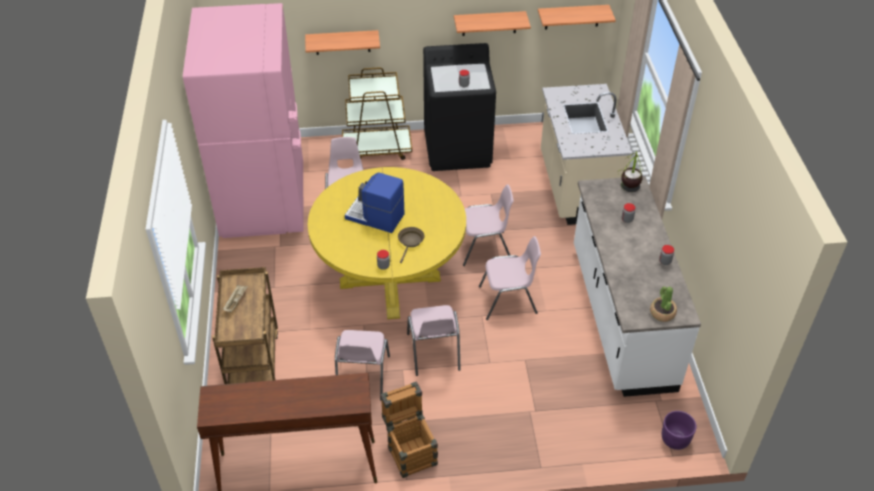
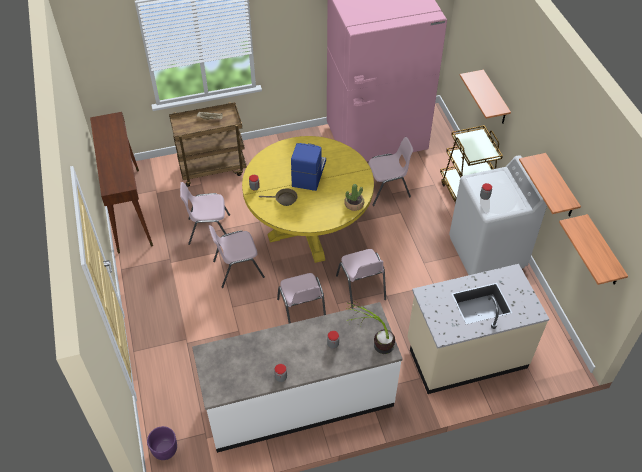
camera: 80 degrees right, 5 degrees up
crate [380,381,438,478] -> none
black washing machine [423,43,496,171] -> white washing machine [449,155,547,275]
potted plant [650,286,677,322] -> potted plant moved to [344,184,364,211]

